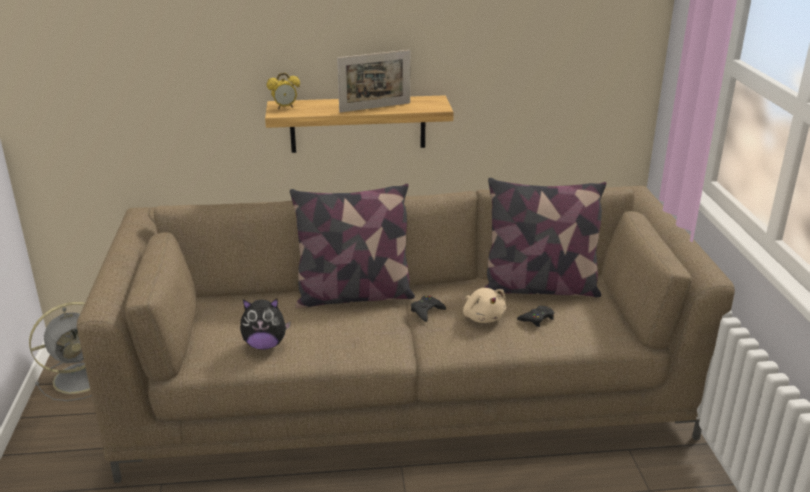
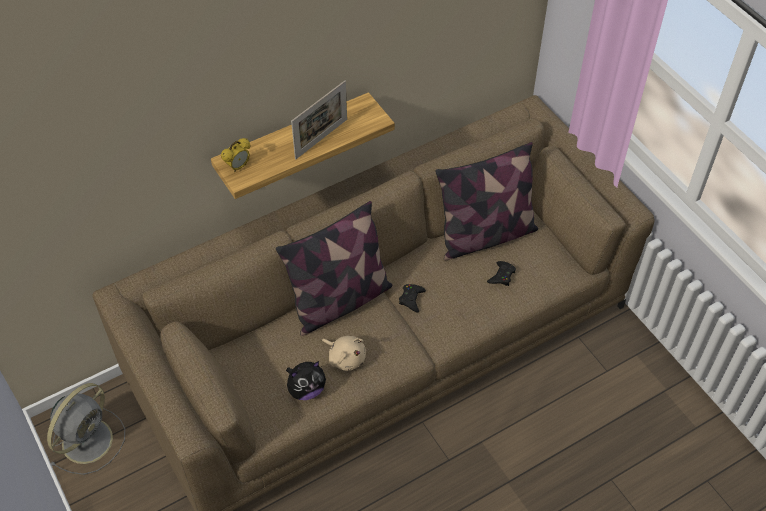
camera: 25 degrees left, 25 degrees up
beige plush toy [463,288,506,323] -> beige plush toy moved to [322,336,366,371]

